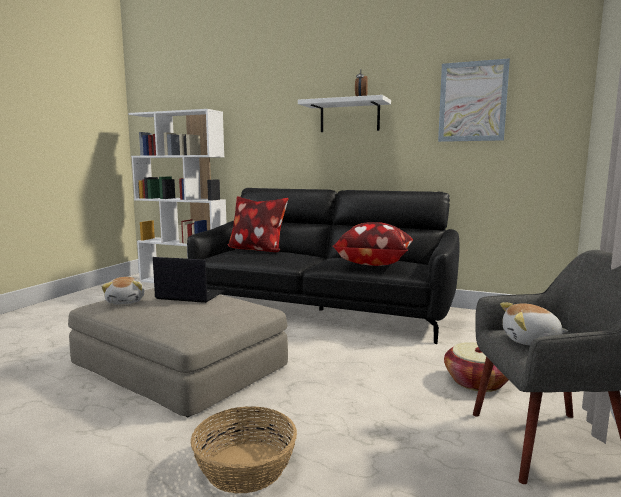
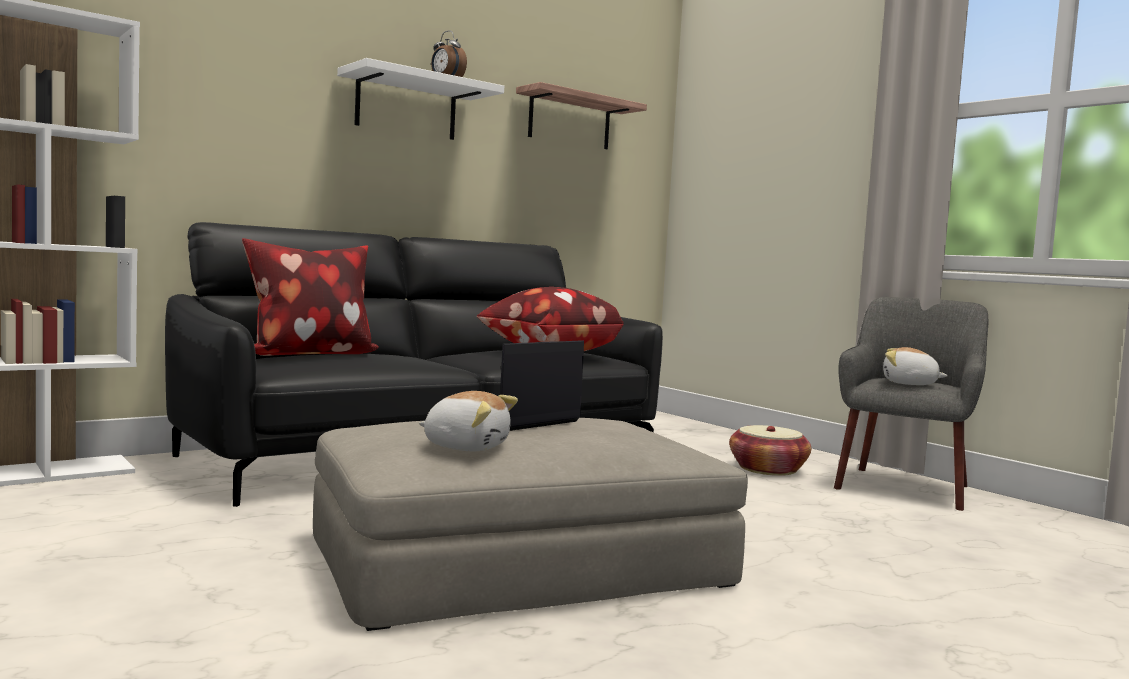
camera: 60 degrees left, 5 degrees down
basket [191,406,297,493] -> none
picture [438,58,510,142] -> shelf [516,82,647,149]
plush toy [500,302,568,345] -> plush toy turned 75 degrees clockwise [883,347,948,385]

